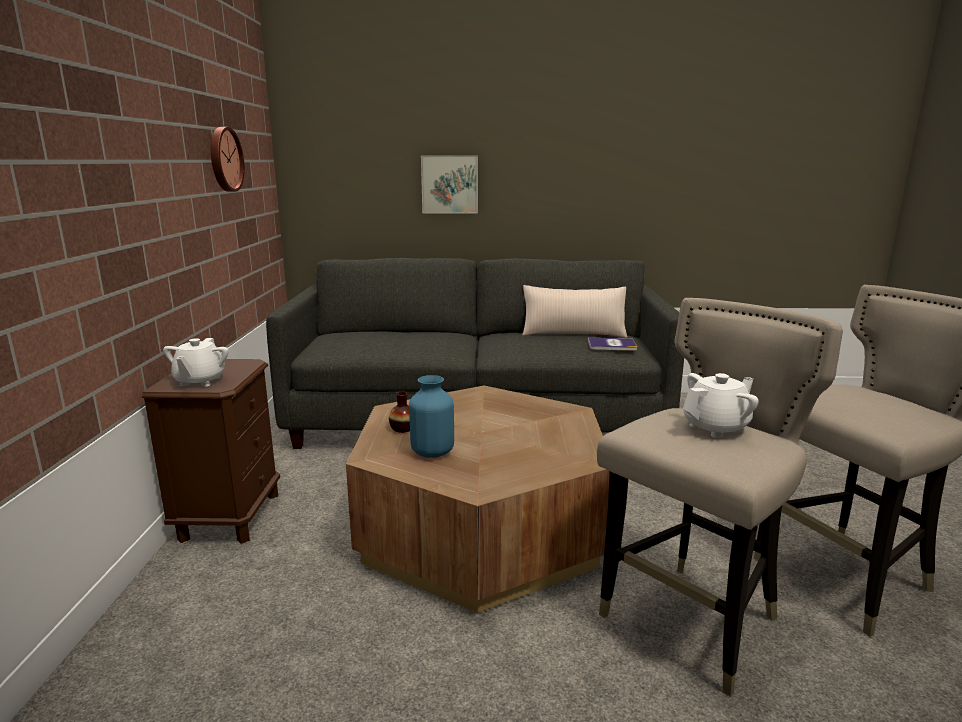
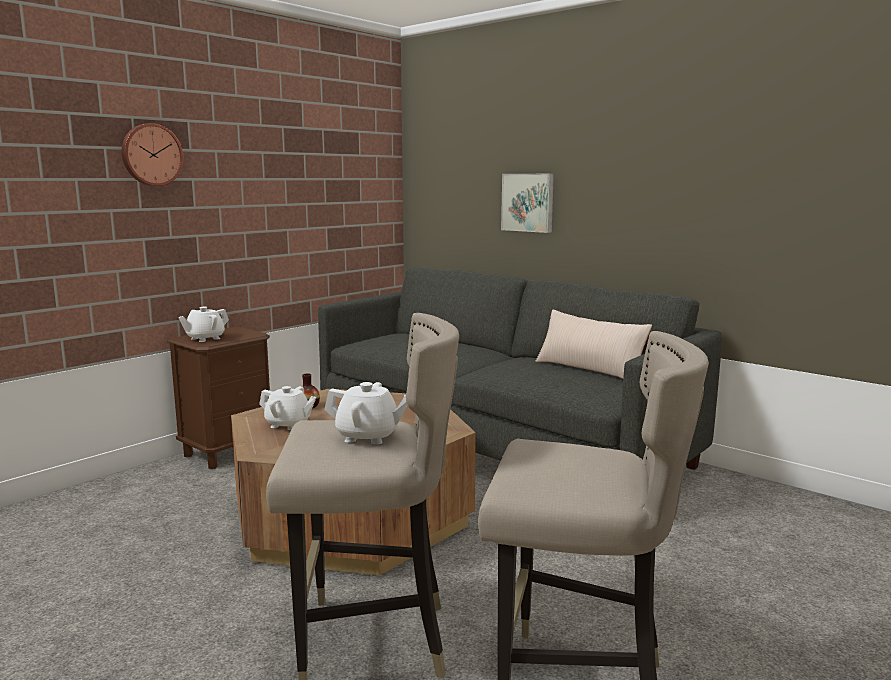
camera: 40 degrees right, 5 degrees down
wall clock [211,127,245,192] -> wall clock moved to [122,123,184,186]
blue vase [409,375,454,458] -> white teapot [259,386,316,430]
book [588,338,637,350] -> none

